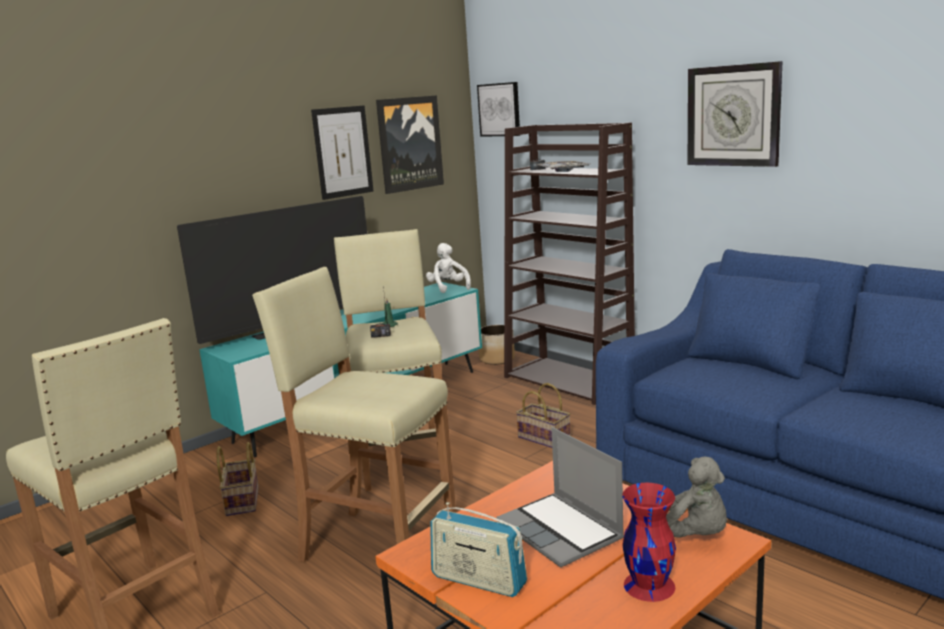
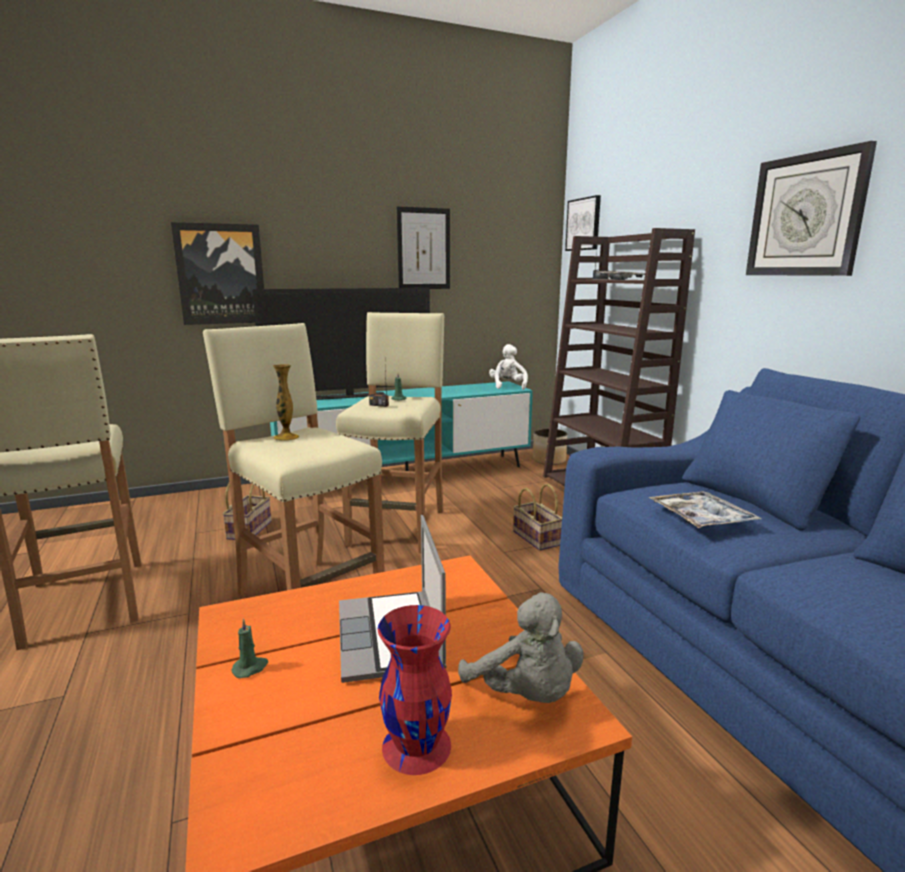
camera: 20 degrees right, 0 degrees up
picture [376,95,444,194] -> picture moved to [171,222,264,325]
radio [430,502,527,597] -> green candle [231,618,268,678]
none -> vase [273,364,299,441]
none -> tray [649,491,761,528]

